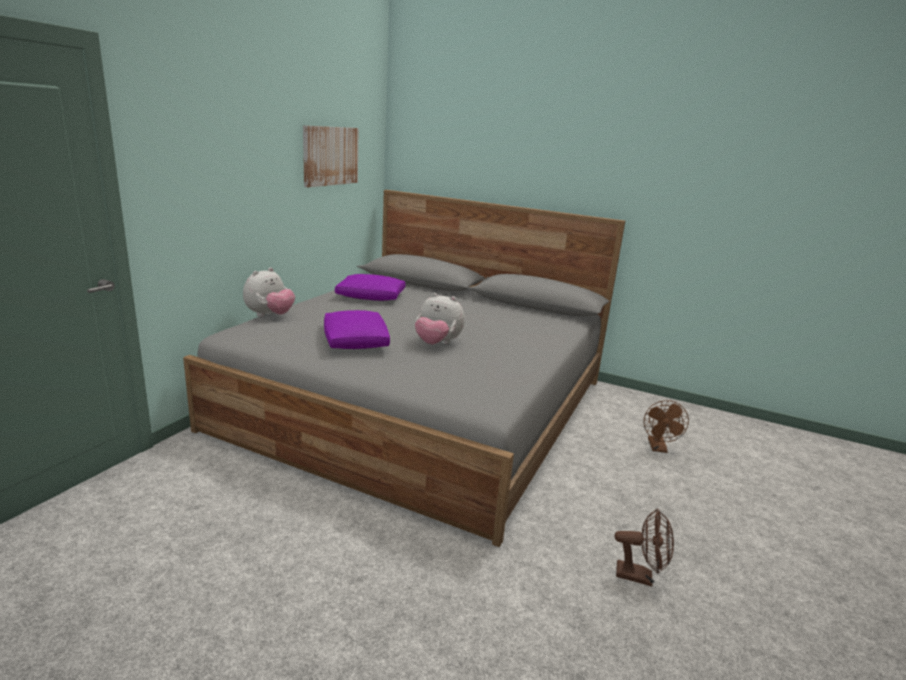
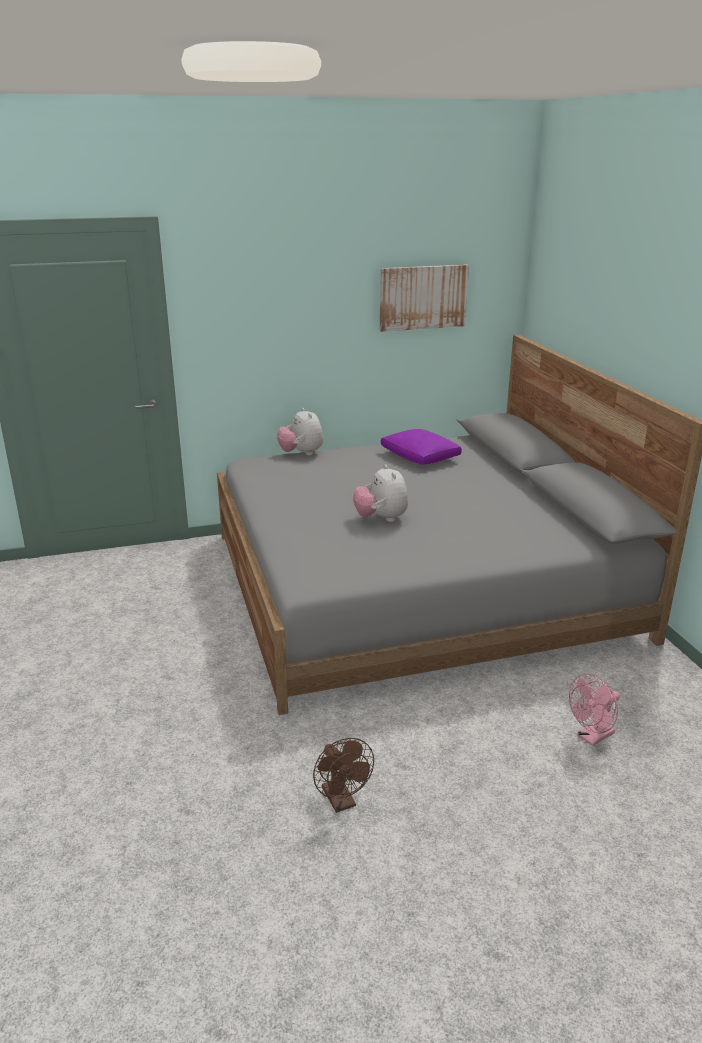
camera: 50 degrees right, 5 degrees up
plush toy [243,267,295,317] -> plush toy turned 75 degrees clockwise [277,408,323,455]
purple pillow [324,310,390,349] -> none
brown fan [644,400,689,453] -> pink fan [569,674,620,746]

